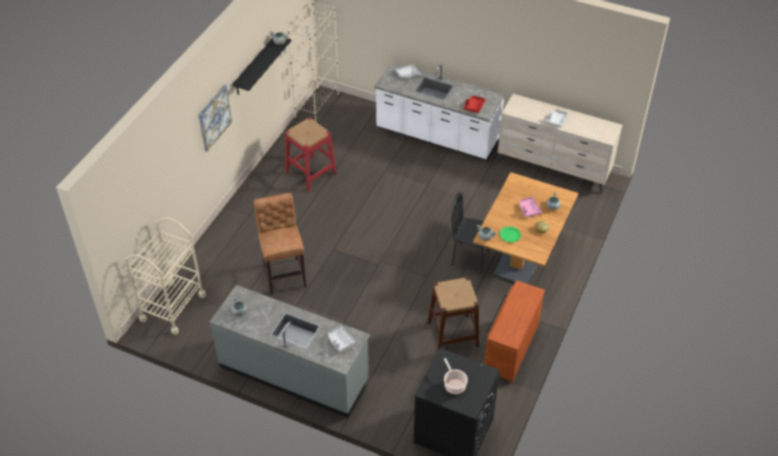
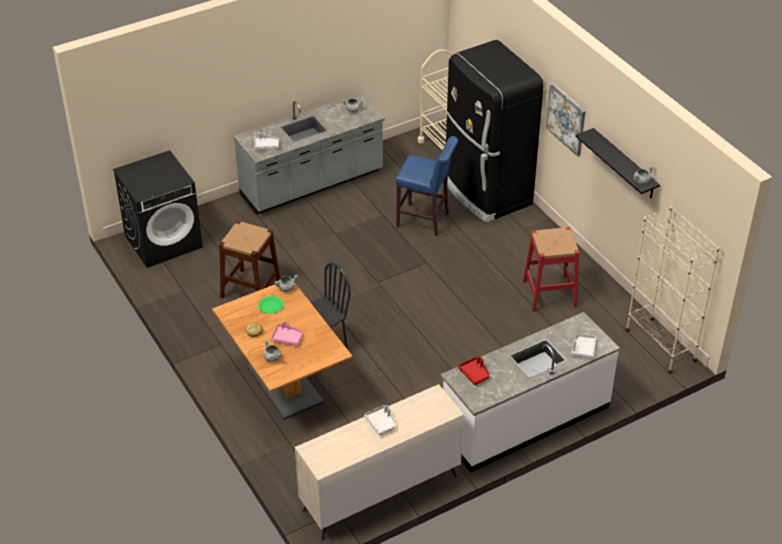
camera: 125 degrees right, 5 degrees down
brown stool [254,193,306,295] -> blue stool [396,136,458,236]
cooking pot [444,358,468,394] -> none
brown dresser [484,280,545,383] -> none
none -> black fridge [446,40,543,222]

